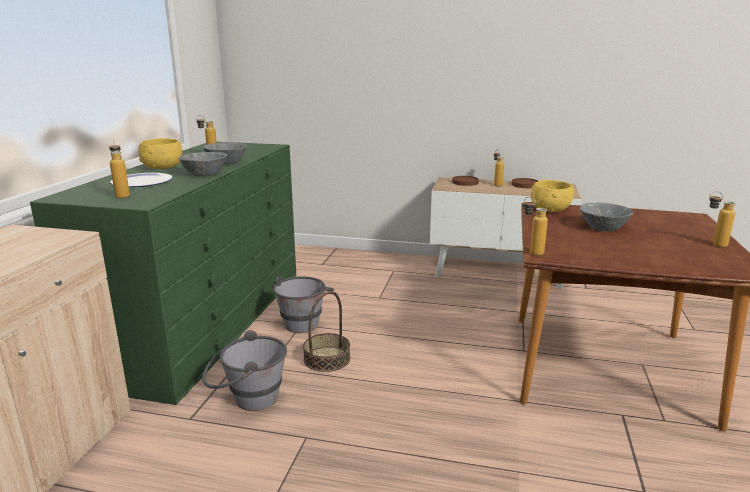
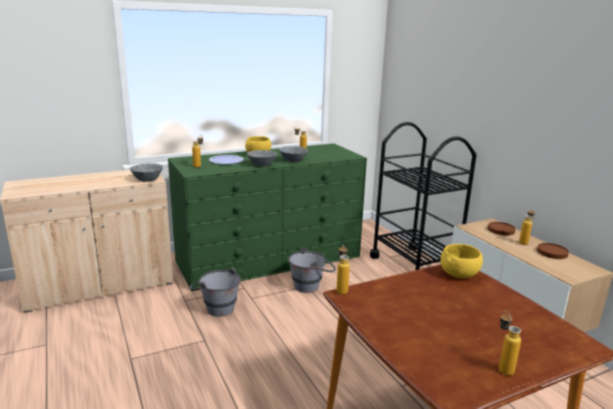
camera: 50 degrees right, 0 degrees up
basket [303,291,350,372] -> none
grey bowl [580,203,633,232] -> grey bowl moved to [130,163,163,182]
none -> black cart [370,122,477,270]

